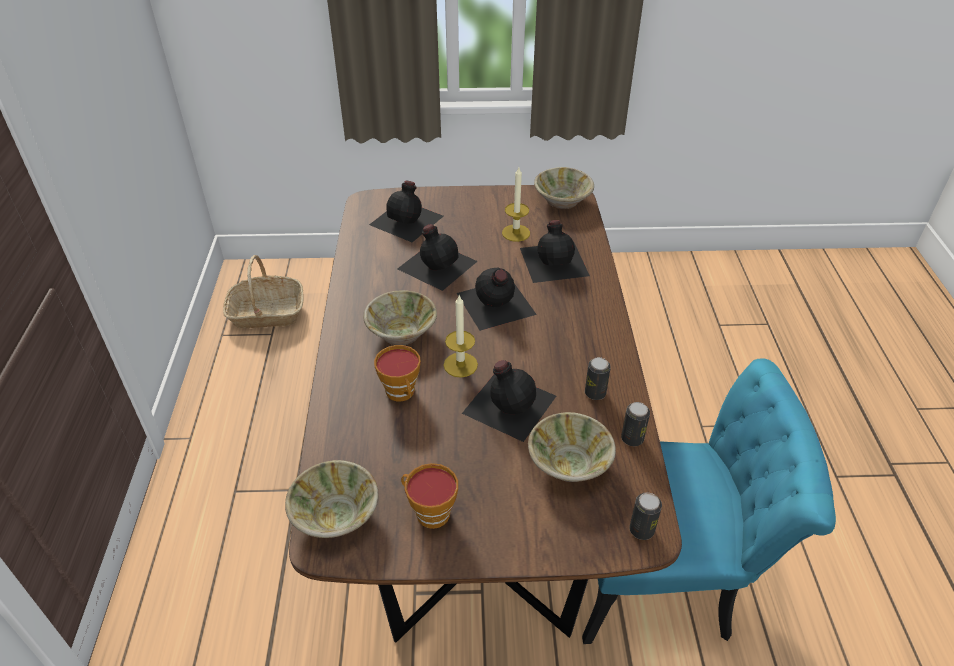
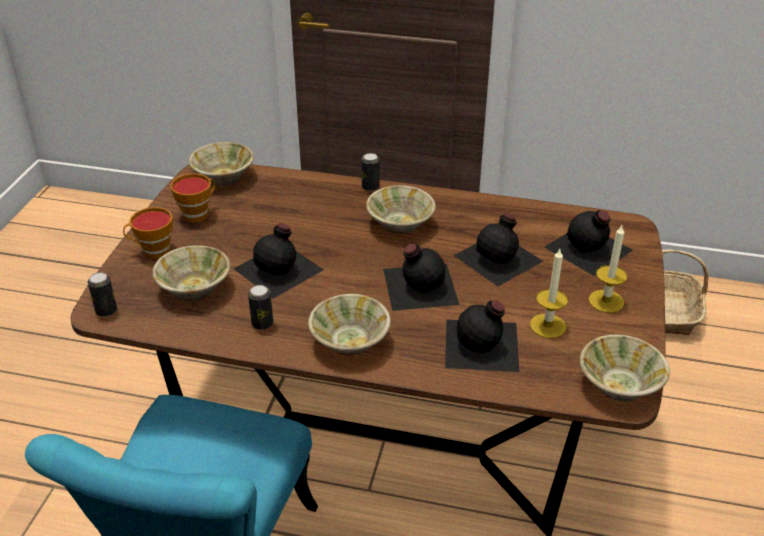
camera: 105 degrees right, 5 degrees down
cup [374,345,421,401] -> cup moved to [123,207,173,259]
candle [444,295,478,377] -> candle moved to [589,225,627,313]
can [621,402,650,446] -> can moved to [361,153,379,191]
none -> beige bowl [308,294,391,355]

